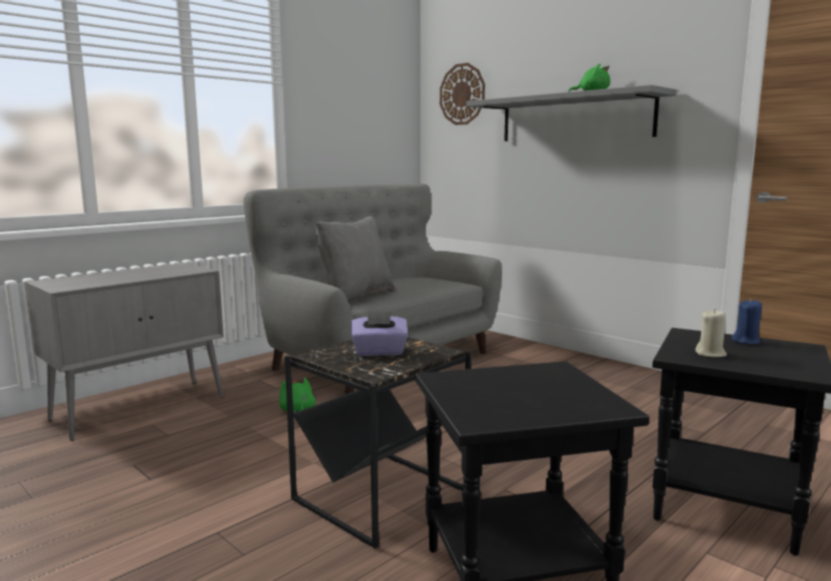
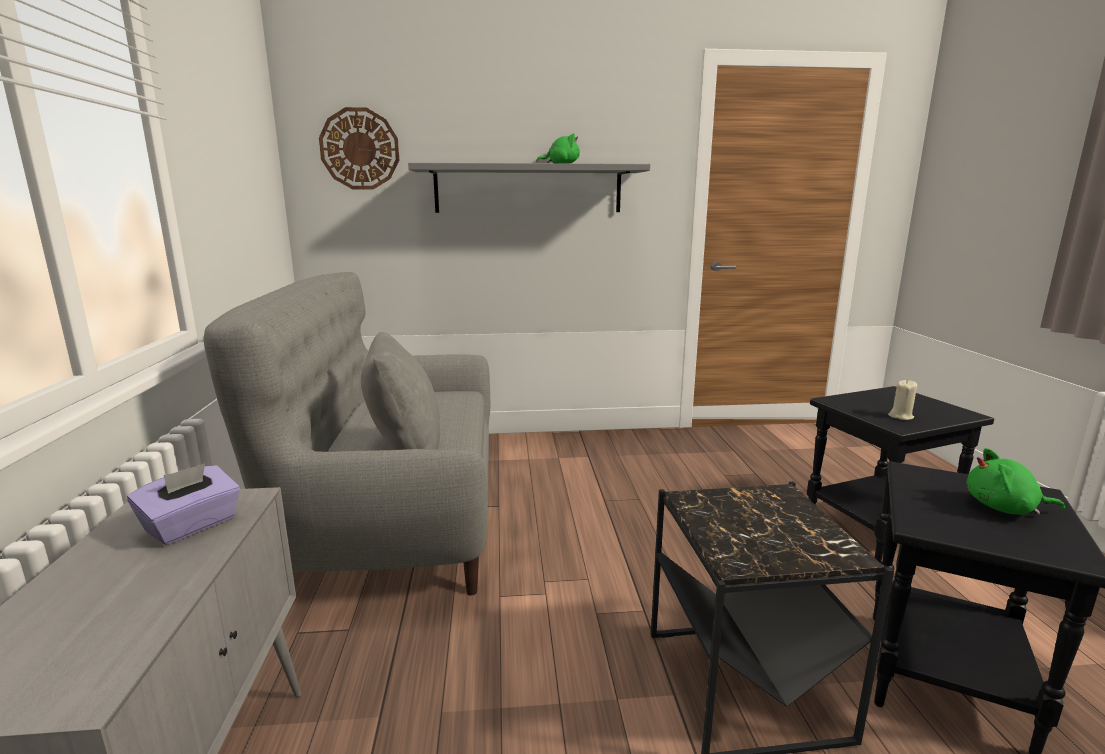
camera: 50 degrees left, 5 degrees up
green plush toy [279,377,316,413] -> green plush toy moved to [967,448,1065,515]
purple tissue box [351,311,408,356] -> purple tissue box moved to [127,463,240,545]
blue candle [731,299,762,344] -> none

